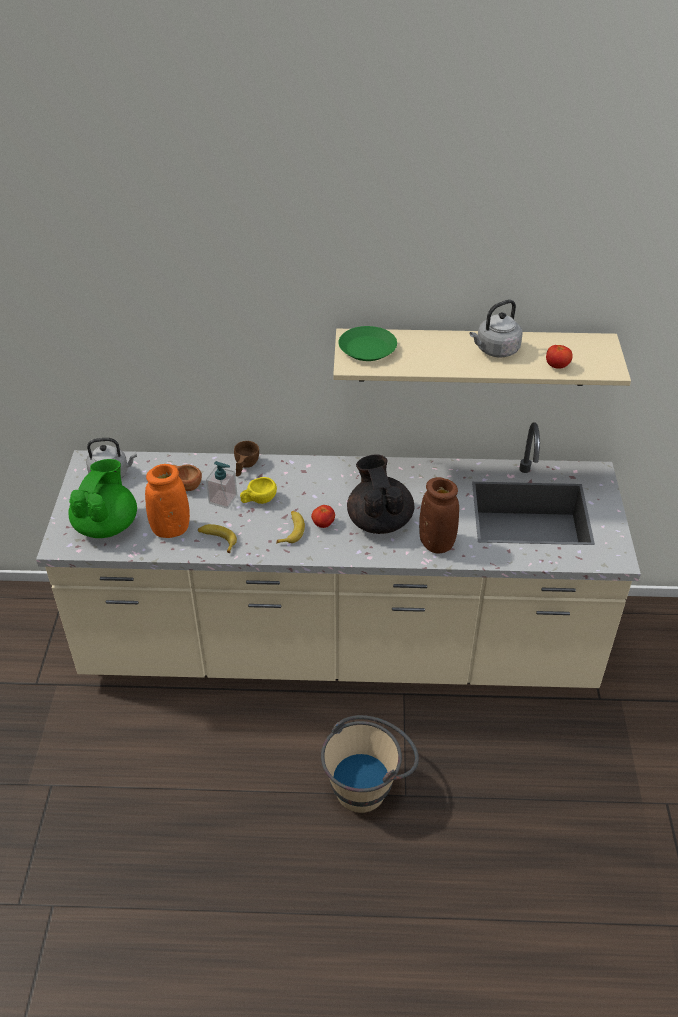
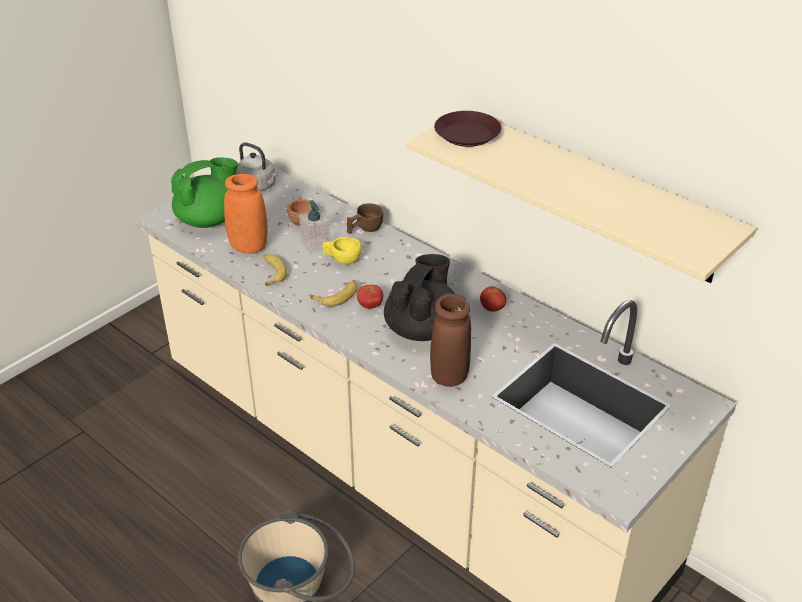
camera: 40 degrees right, 5 degrees down
green plate [338,326,397,361] -> brown plate [434,111,501,147]
grey kettle [469,300,523,357] -> none
tomato [546,345,573,369] -> tomato moved to [480,286,506,312]

